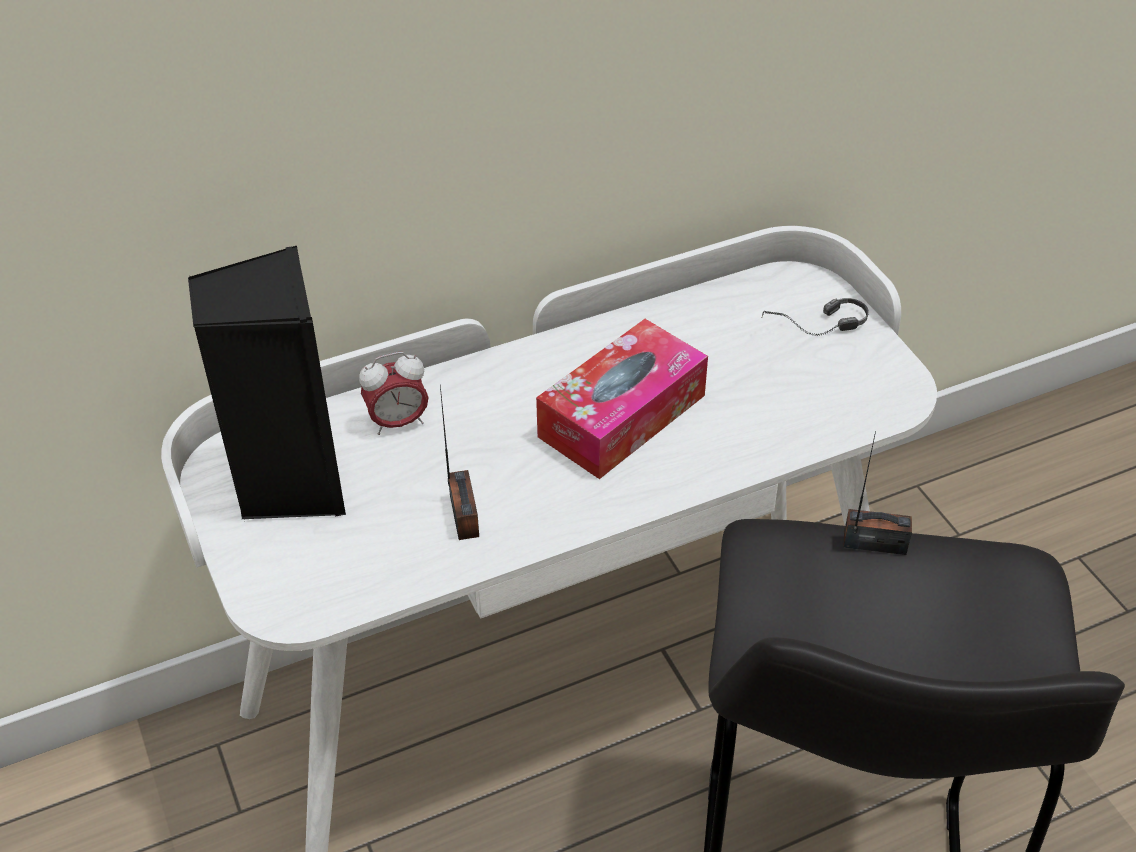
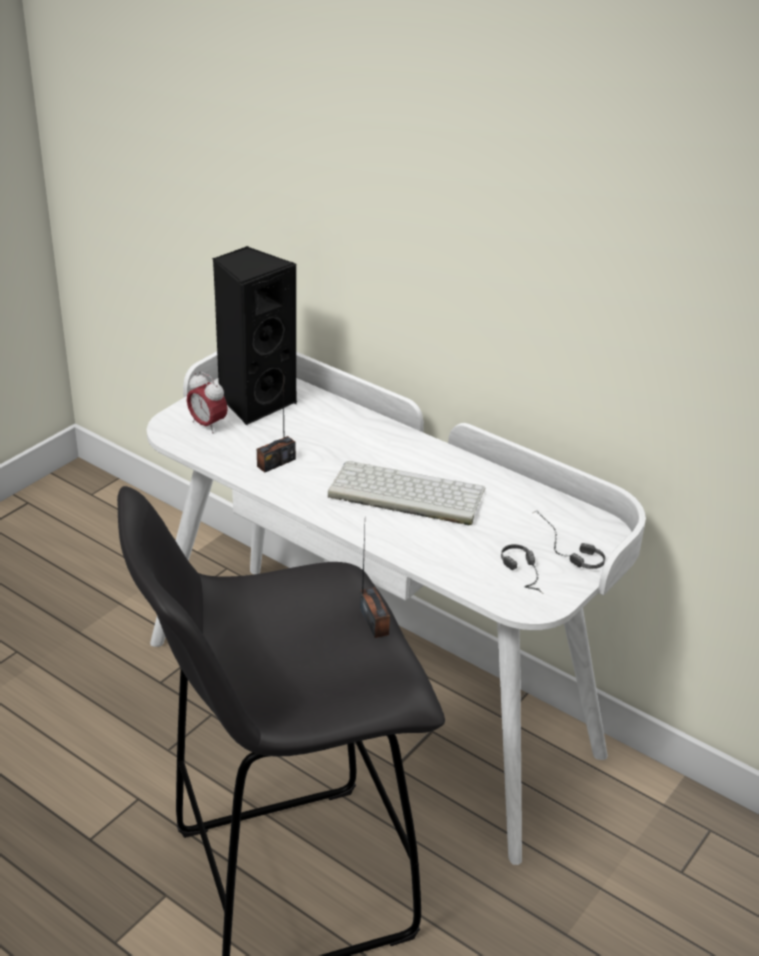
camera: 60 degrees right, 10 degrees down
alarm clock [359,352,428,435] -> alarm clock moved to [187,371,228,434]
tissue box [536,319,708,479] -> keyboard [328,461,486,525]
none -> headphones [501,544,542,593]

